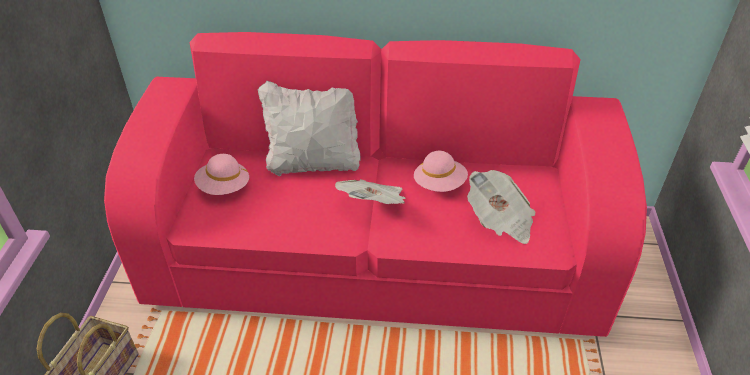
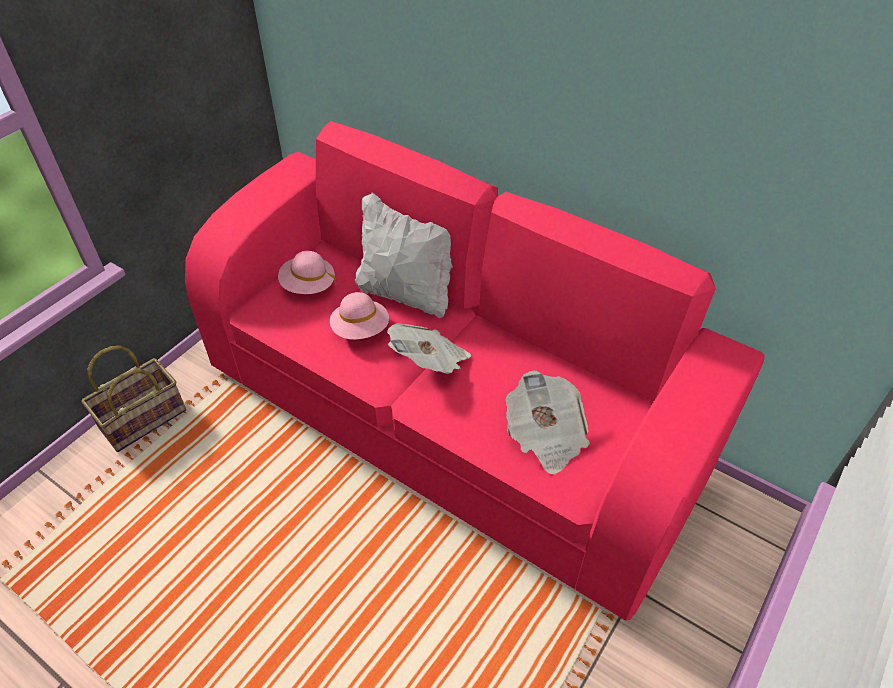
camera: 30 degrees right, 5 degrees up
pink hat [414,151,468,192] -> pink hat moved to [330,292,389,340]

